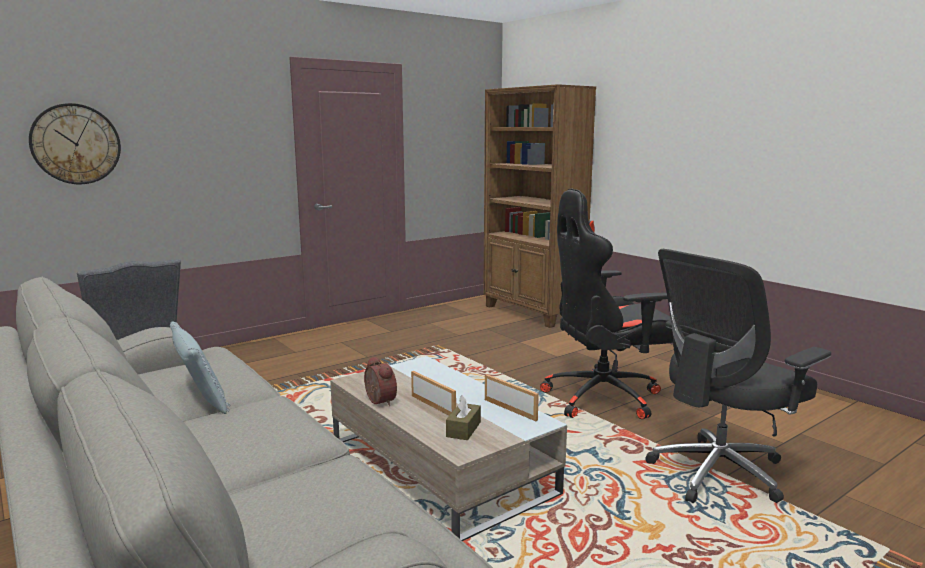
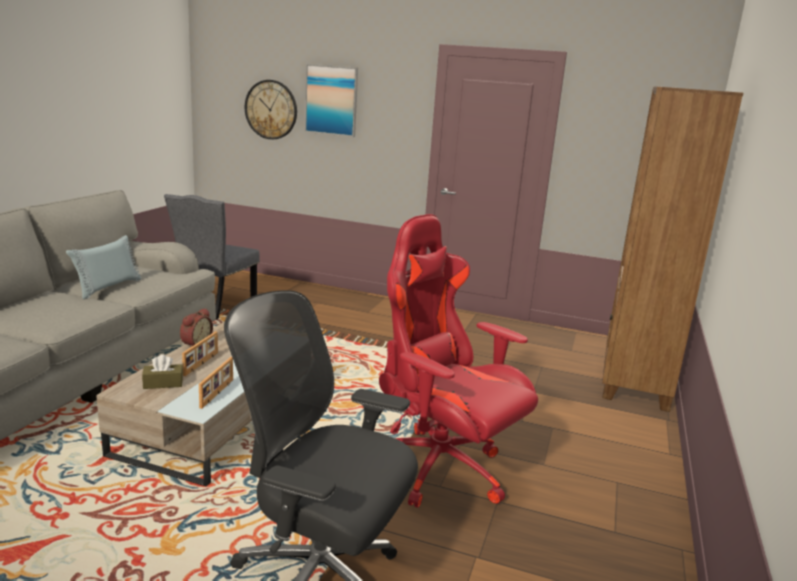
camera: 55 degrees right, 5 degrees up
black office chair [540,188,673,419] -> red office chair [379,214,538,508]
none -> picture [305,64,358,137]

